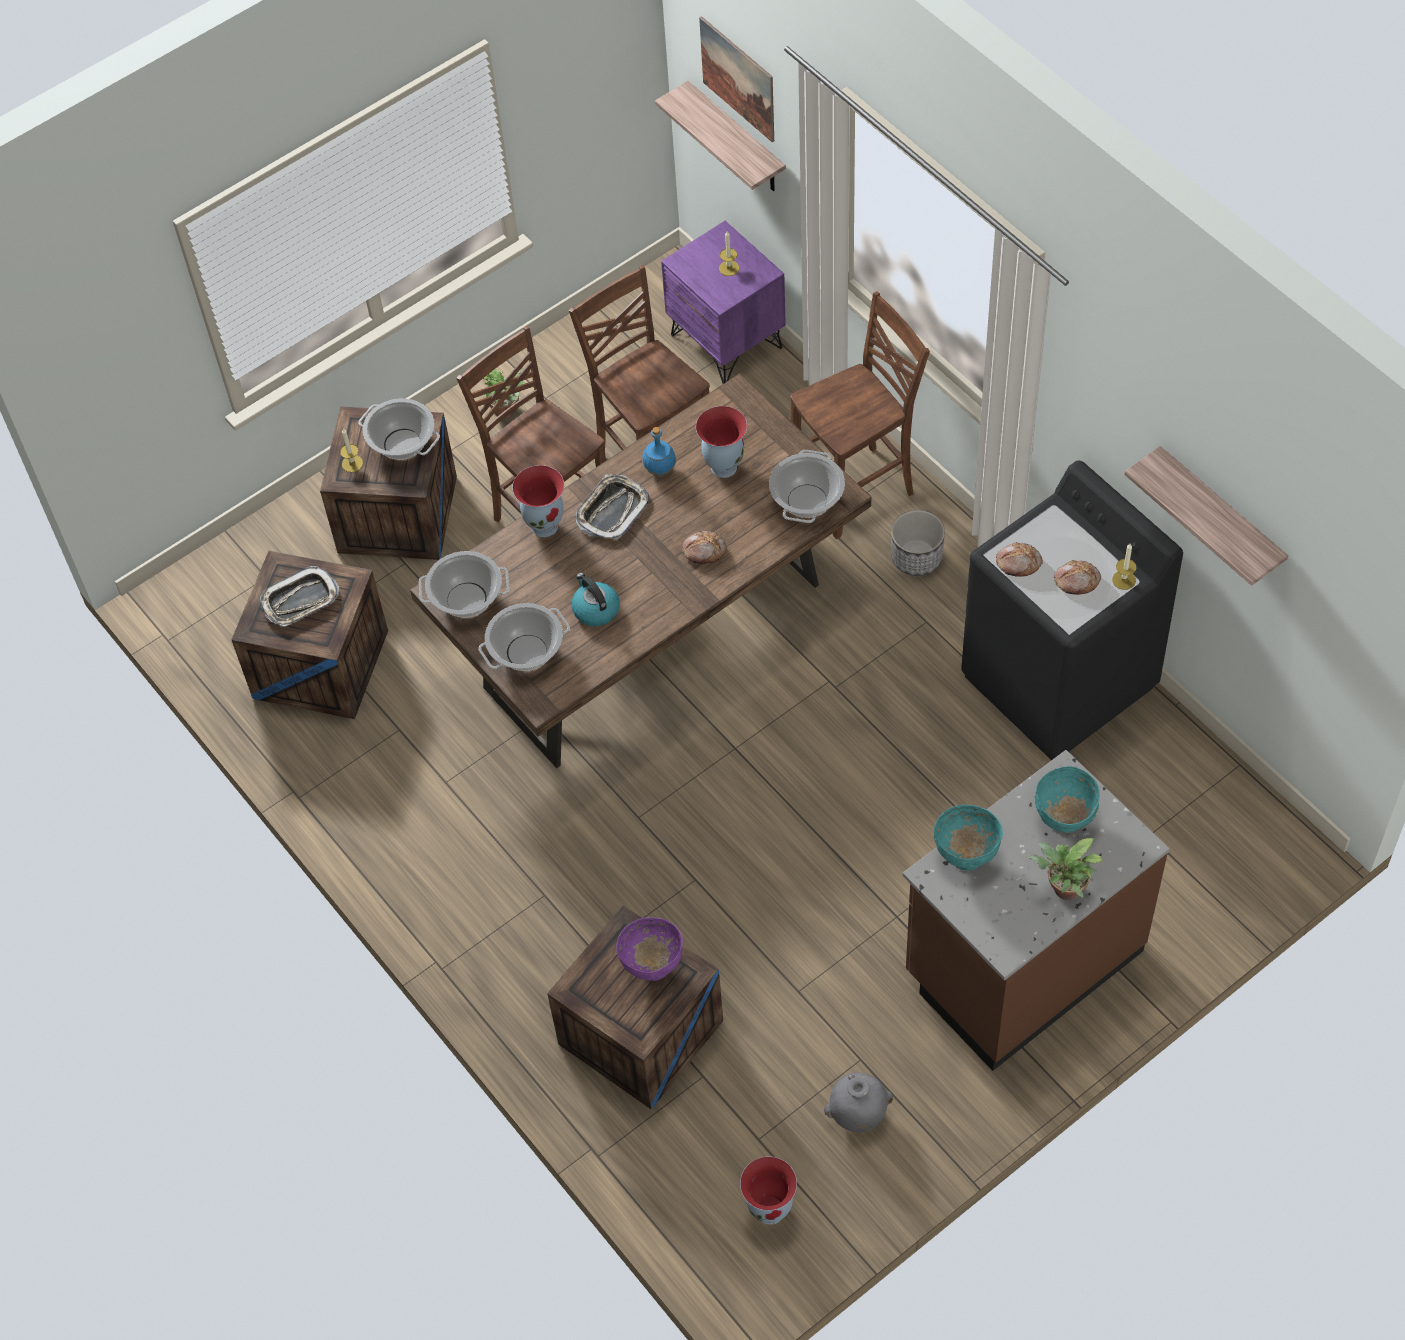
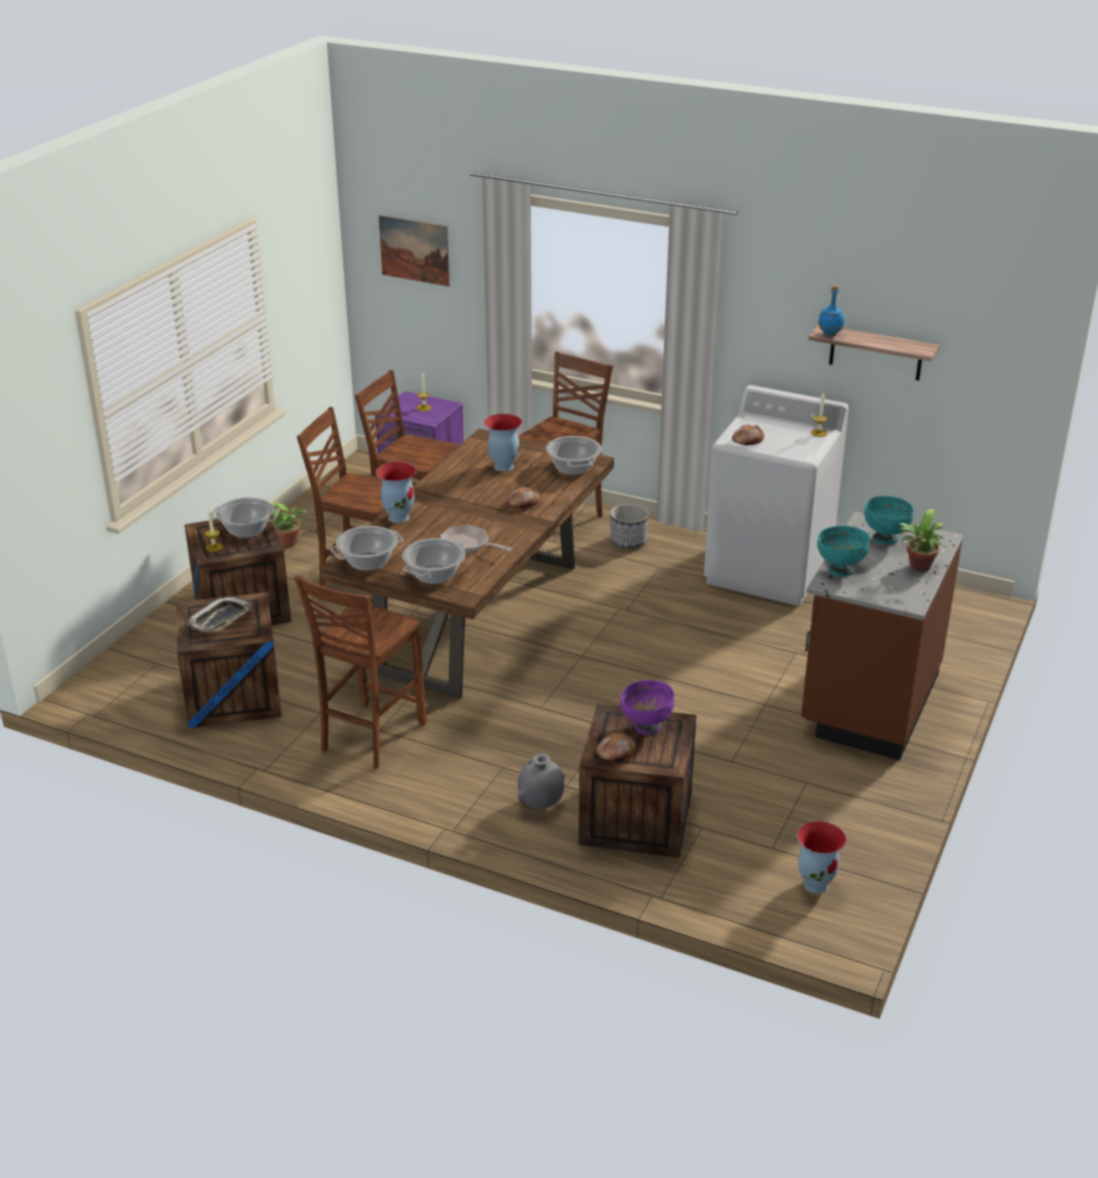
camera: 30 degrees left, 25 degrees down
kettle [571,572,620,626] -> frying pan [440,525,512,553]
tray [576,475,649,540] -> none
blue bottle [642,427,676,476] -> blue bottle moved to [818,285,845,337]
shelf [655,81,786,191] -> none
grey vase [824,1072,893,1132] -> grey vase moved to [517,754,565,809]
black washing machine [961,460,1183,760] -> white washing machine [704,385,849,606]
bread [1054,560,1101,595] -> bread moved to [596,733,635,762]
none -> brown chair [295,575,427,769]

